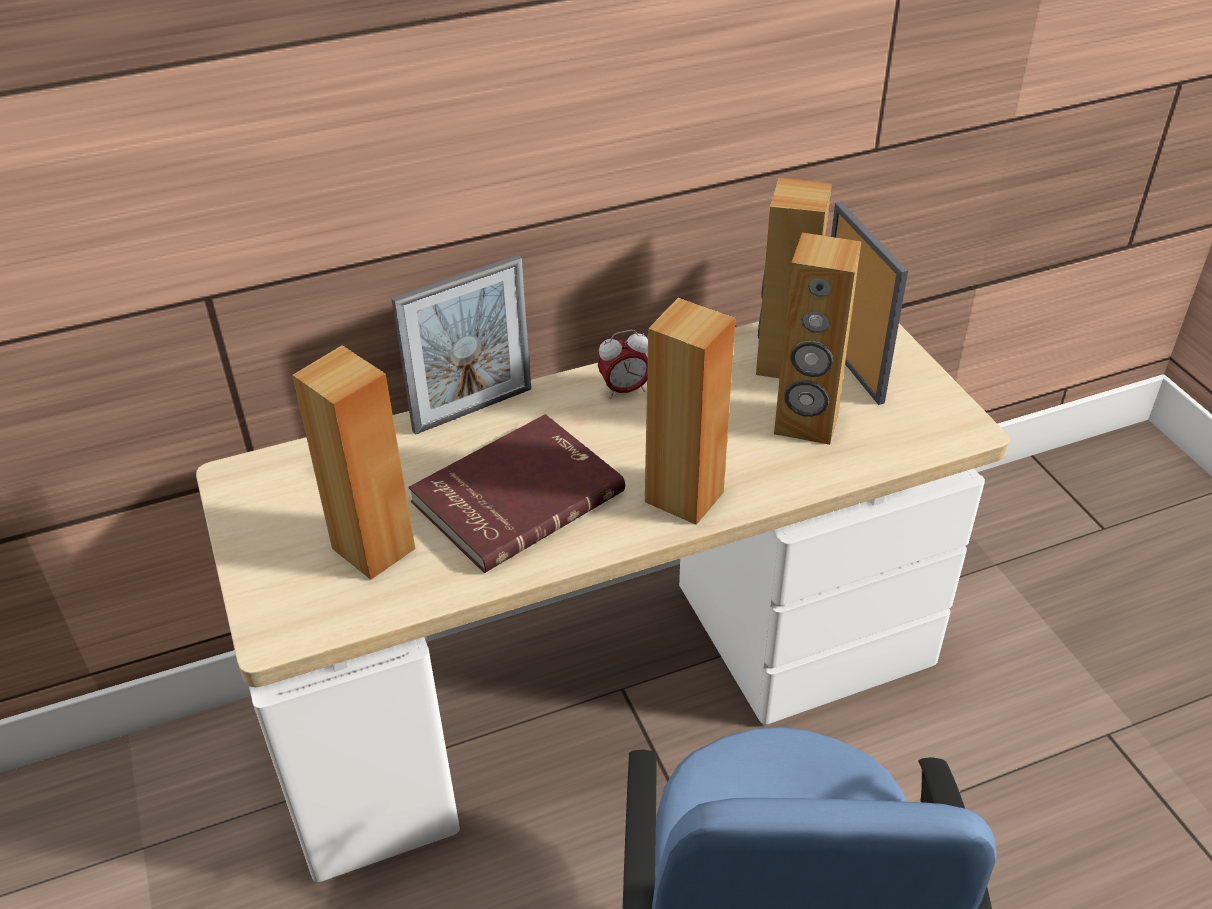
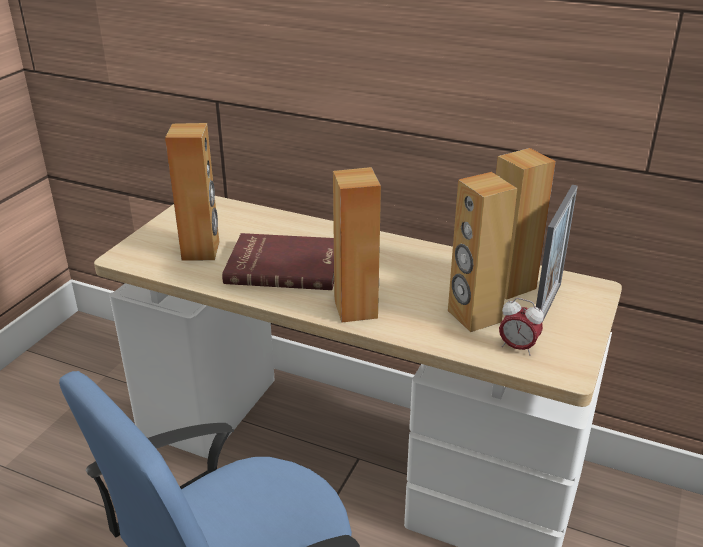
camera: 45 degrees right, 10 degrees down
picture frame [391,255,531,435] -> none
alarm clock [598,330,648,399] -> alarm clock moved to [499,298,544,356]

